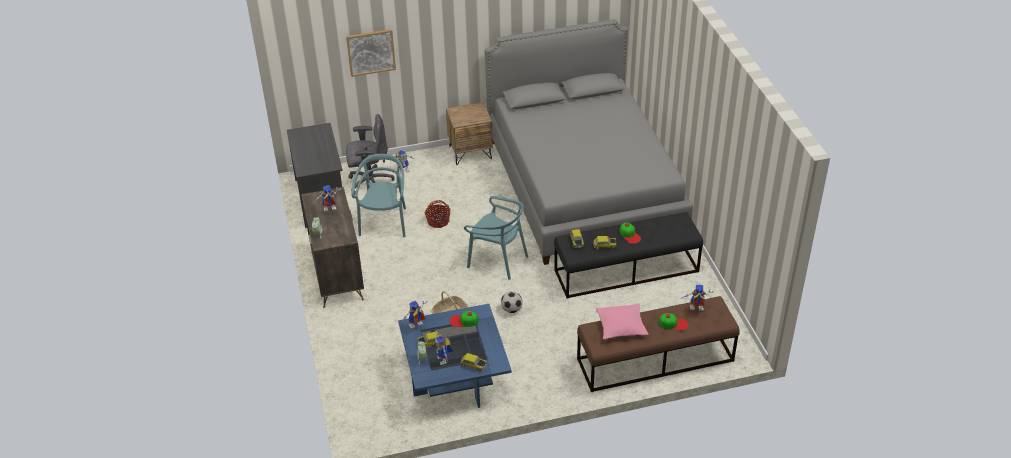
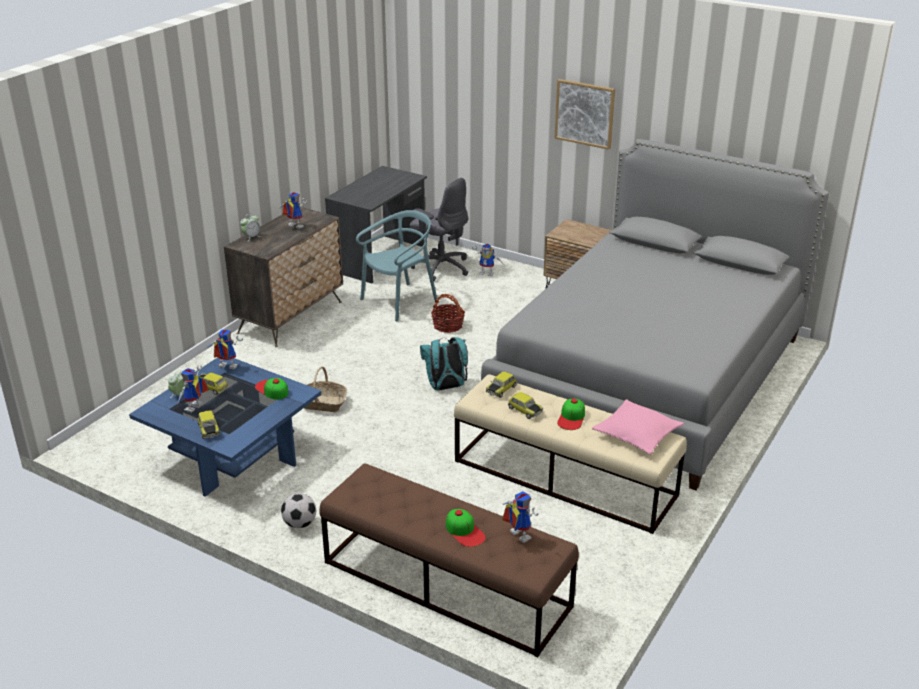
camera: 45 degrees right, 10 degrees down
picture [346,29,396,77] -> picture moved to [555,79,615,150]
turquoise chair [464,196,528,280] -> turquoise backpack [420,337,468,391]
football [501,291,523,313] -> football moved to [281,493,316,528]
black bench [554,212,703,298] -> beige bench [454,374,687,534]
pink pillow [596,303,649,339] -> pink pillow moved to [592,399,684,455]

